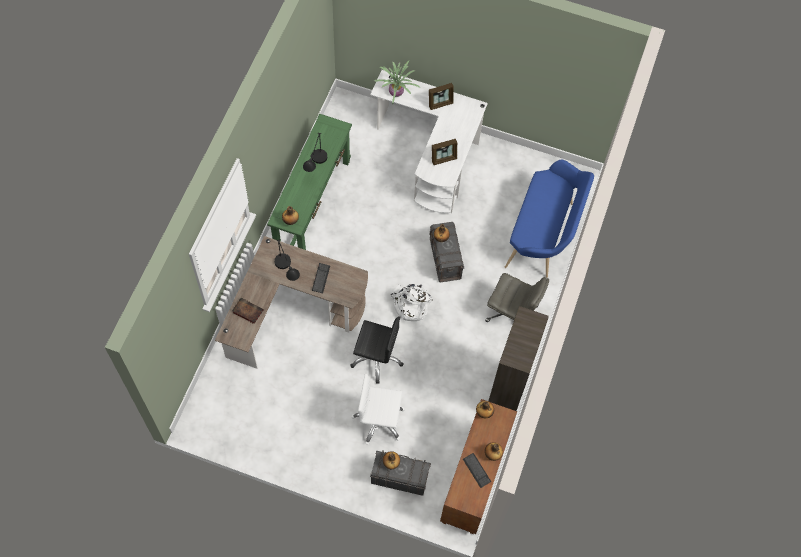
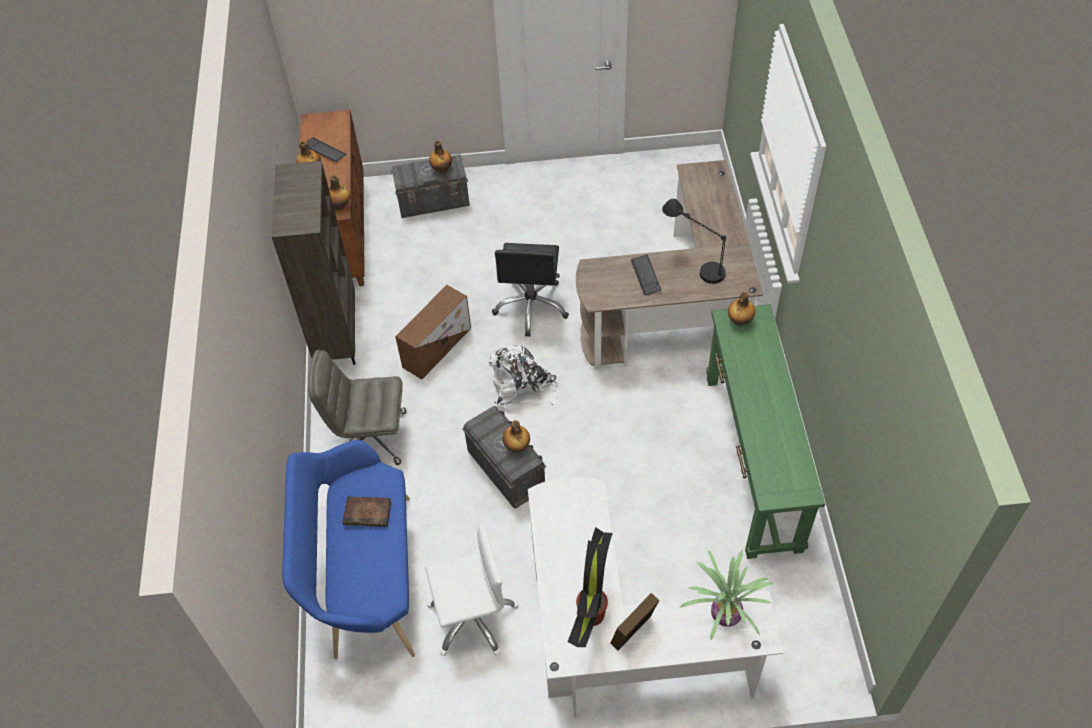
camera: 160 degrees right, 10 degrees down
book [232,298,263,324] -> book moved to [343,496,391,527]
black table lamp [303,133,327,172] -> none
black office chair [350,316,404,384] -> black office chair turned 75 degrees counterclockwise [492,243,569,337]
white office chair [351,373,405,445] -> white office chair moved to [425,522,519,656]
picture frame [432,139,457,165] -> none
none -> brown storage box [395,285,471,379]
none -> potted plant [568,527,613,647]

